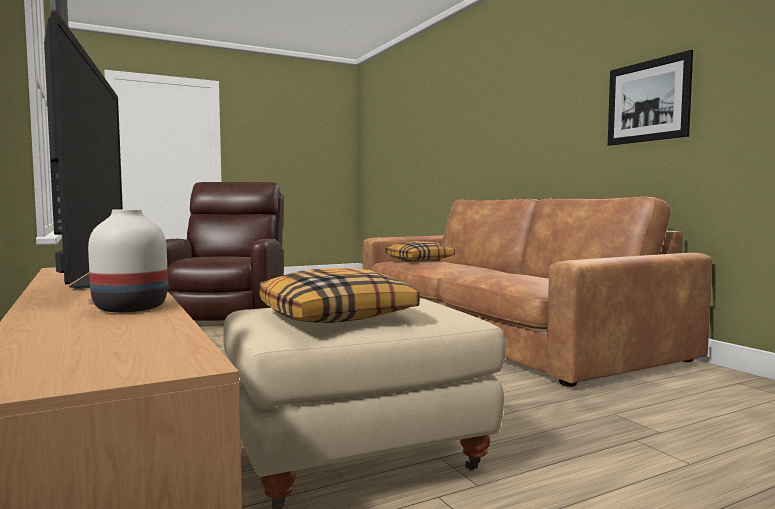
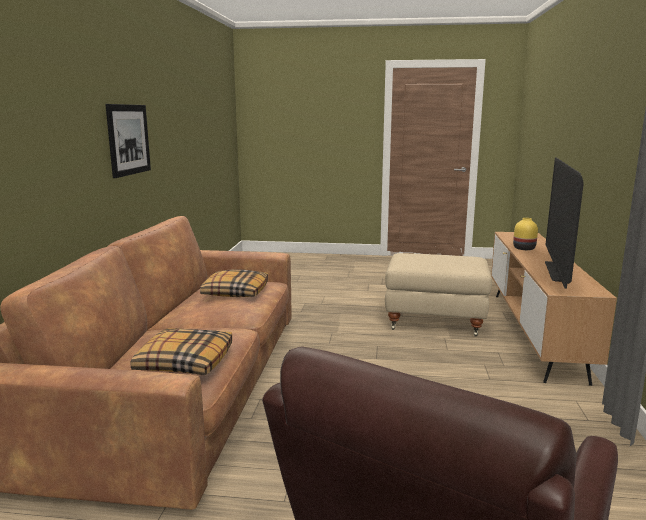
camera: 145 degrees left, 10 degrees up
white vase [88,209,168,313] -> yellow vase [513,218,538,250]
pillow [259,268,420,323] -> pillow moved to [200,269,268,297]

